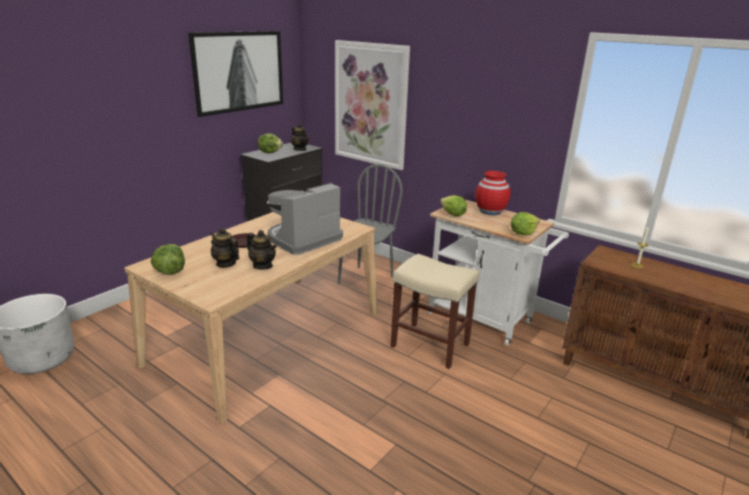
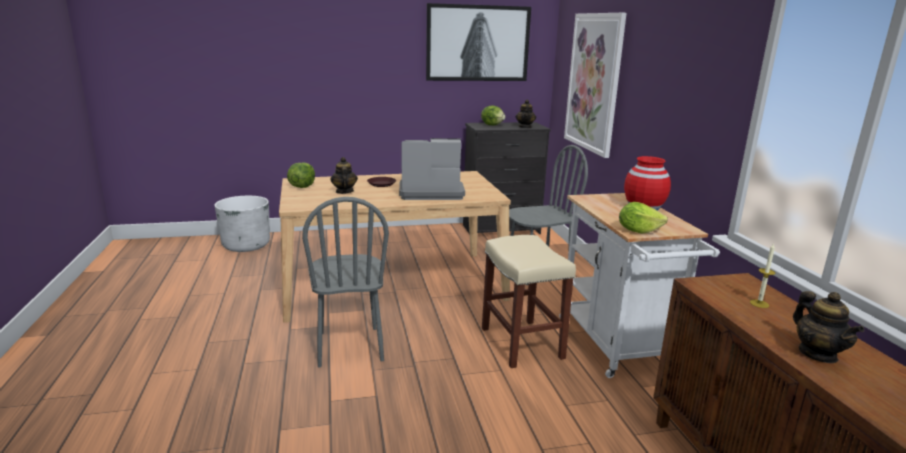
camera: 40 degrees right, 5 degrees down
teapot [247,230,276,270] -> teapot moved to [793,291,864,363]
lettuce [440,195,467,216] -> none
none -> grey chair [302,197,389,367]

